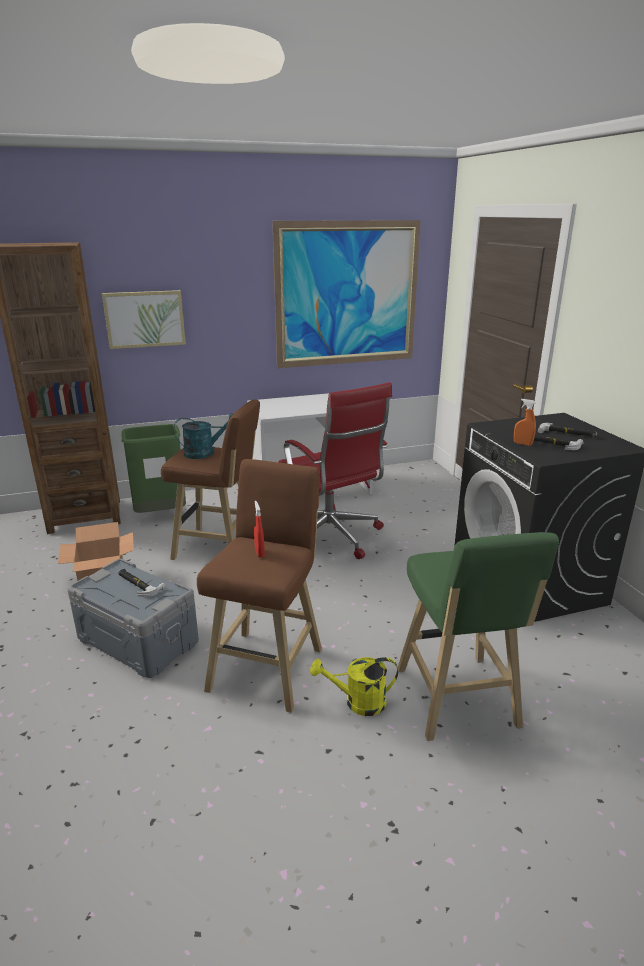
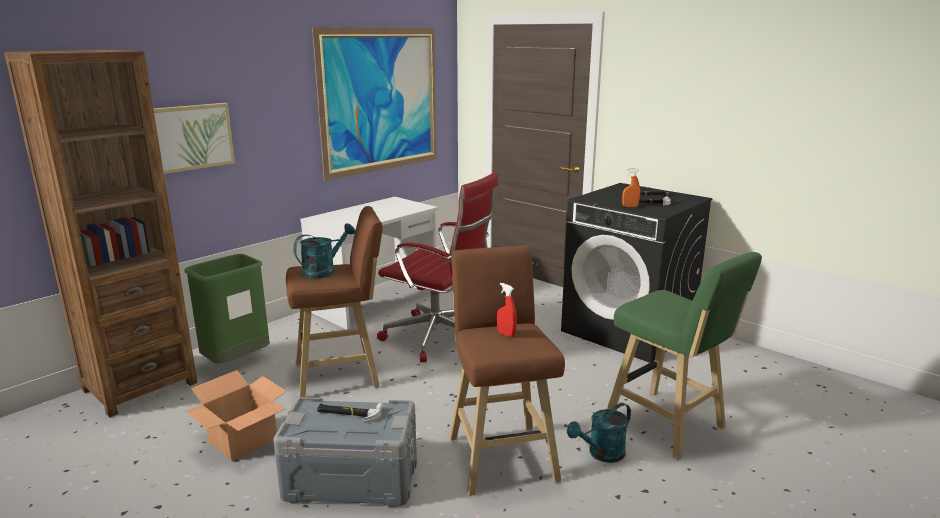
camera: 30 degrees left, 5 degrees down
yellow watering can [310,657,398,716] -> turquoise watering can [567,403,631,463]

